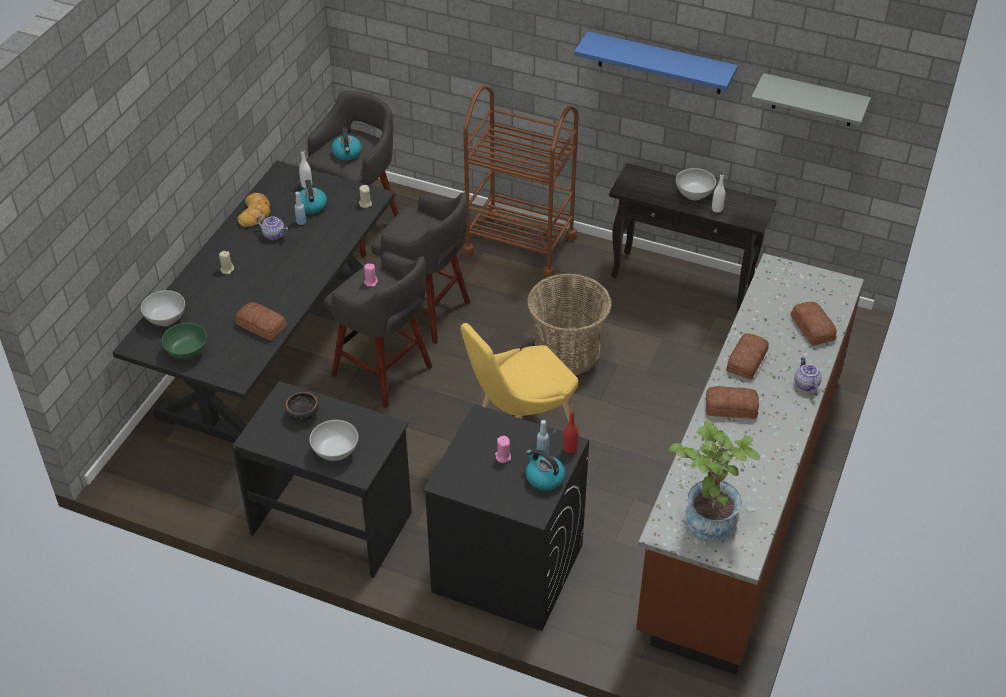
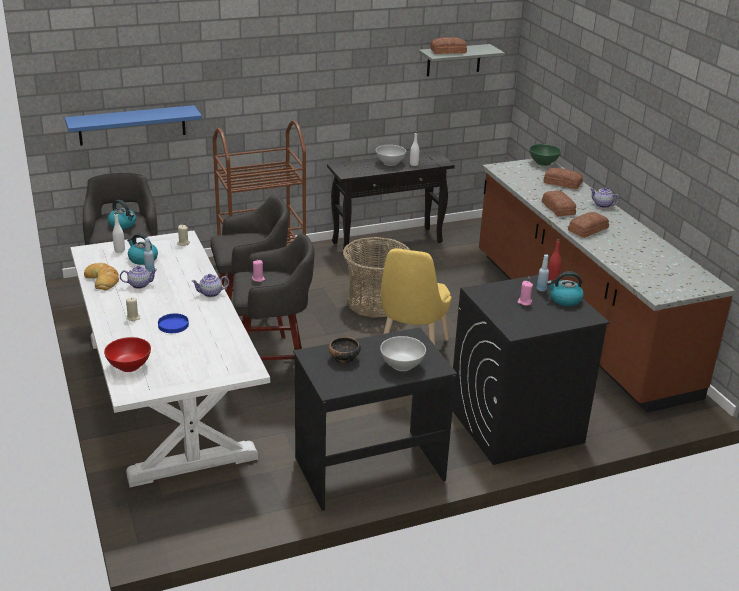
camera: 45 degrees left, 15 degrees down
black dining table [112,161,395,443] -> white dining table [70,230,270,487]
white bowl [141,290,185,326] -> red bowl [104,337,151,372]
green bowl [161,323,207,360] -> green bowl moved to [529,144,561,166]
bread [236,302,287,341] -> bread moved to [430,37,467,54]
blue shelf [574,31,738,94] -> blue shelf moved to [65,105,202,146]
potted plant [669,420,760,540] -> none
none -> blue plate [158,314,189,333]
none -> teapot [191,274,229,297]

